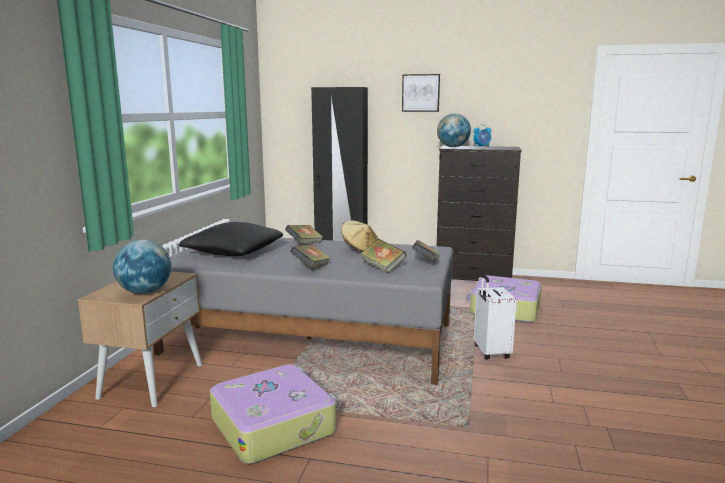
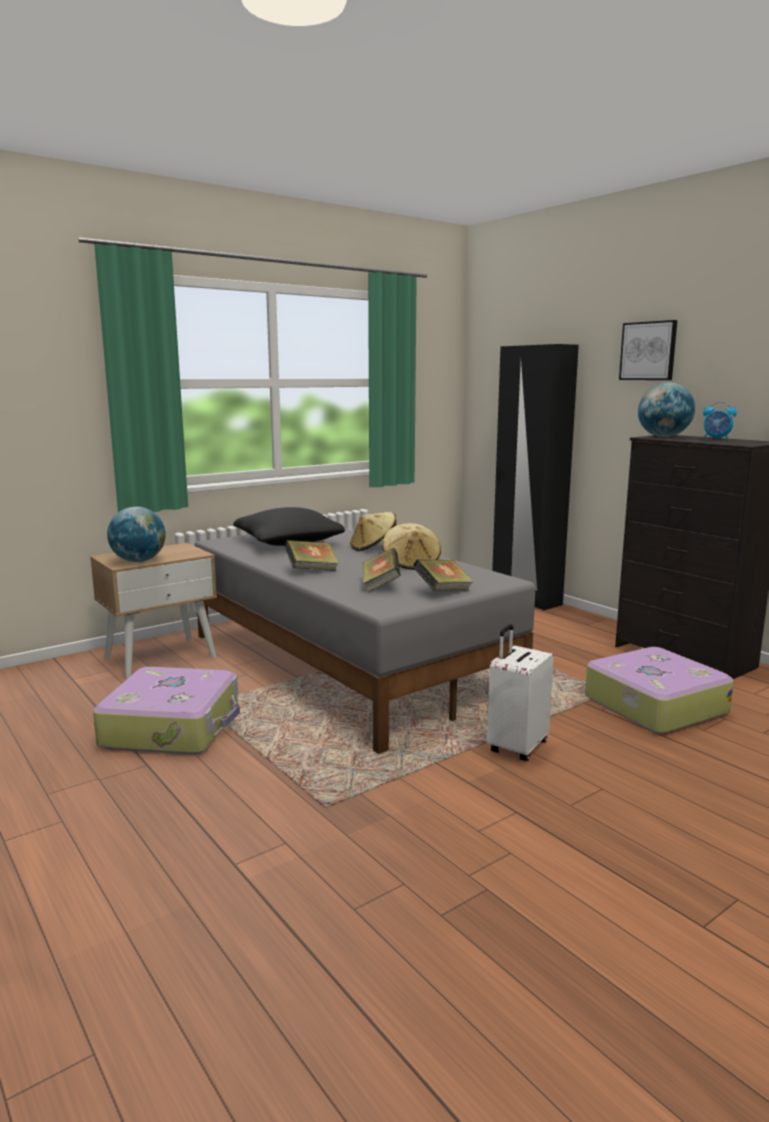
camera: 40 degrees right, 0 degrees up
book [285,225,324,244] -> beige hat [350,512,396,551]

